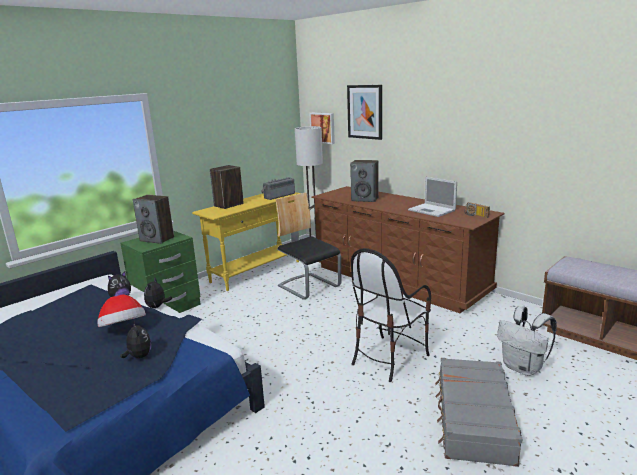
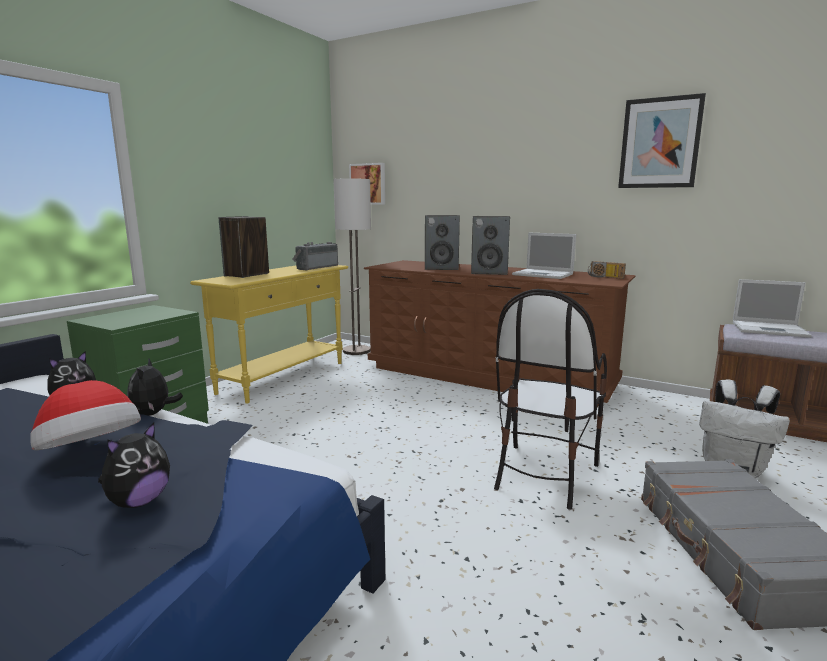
camera: 15 degrees left, 5 degrees down
plush toy [120,321,151,358] -> plush toy turned 75 degrees clockwise [98,423,170,508]
speaker [133,195,174,244] -> speaker moved to [471,216,510,275]
chair [275,192,341,300] -> none
picture [347,85,382,140] -> picture moved to [618,93,706,188]
none -> laptop [733,279,812,338]

